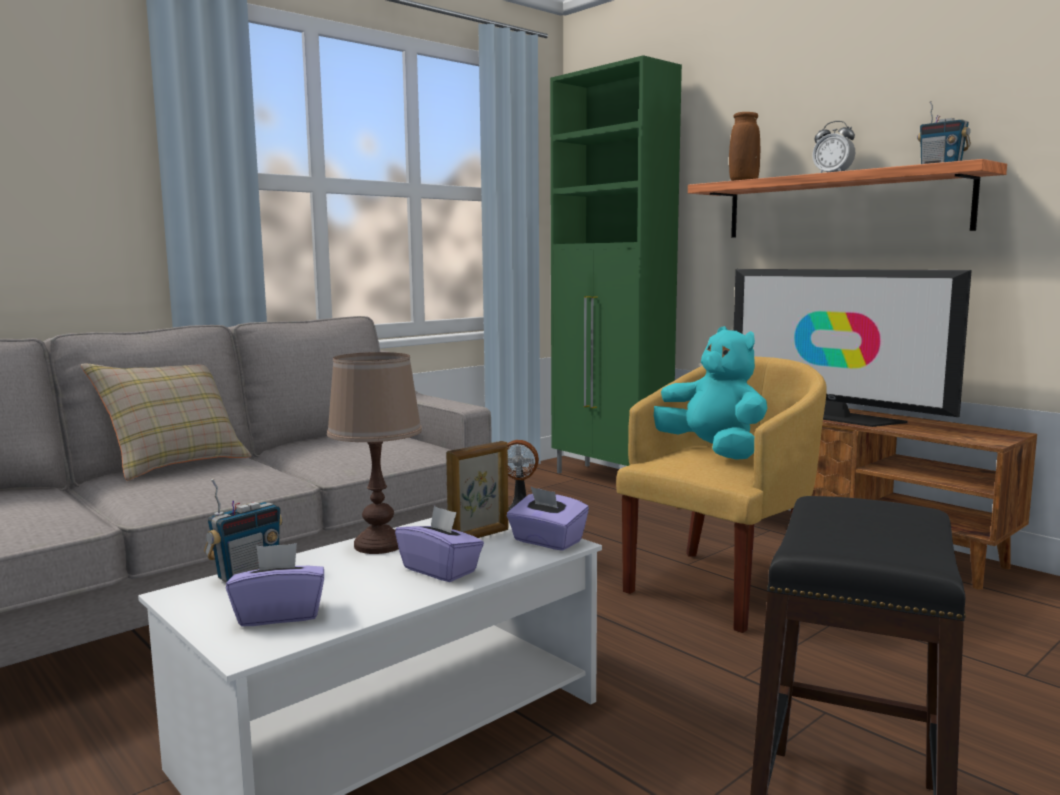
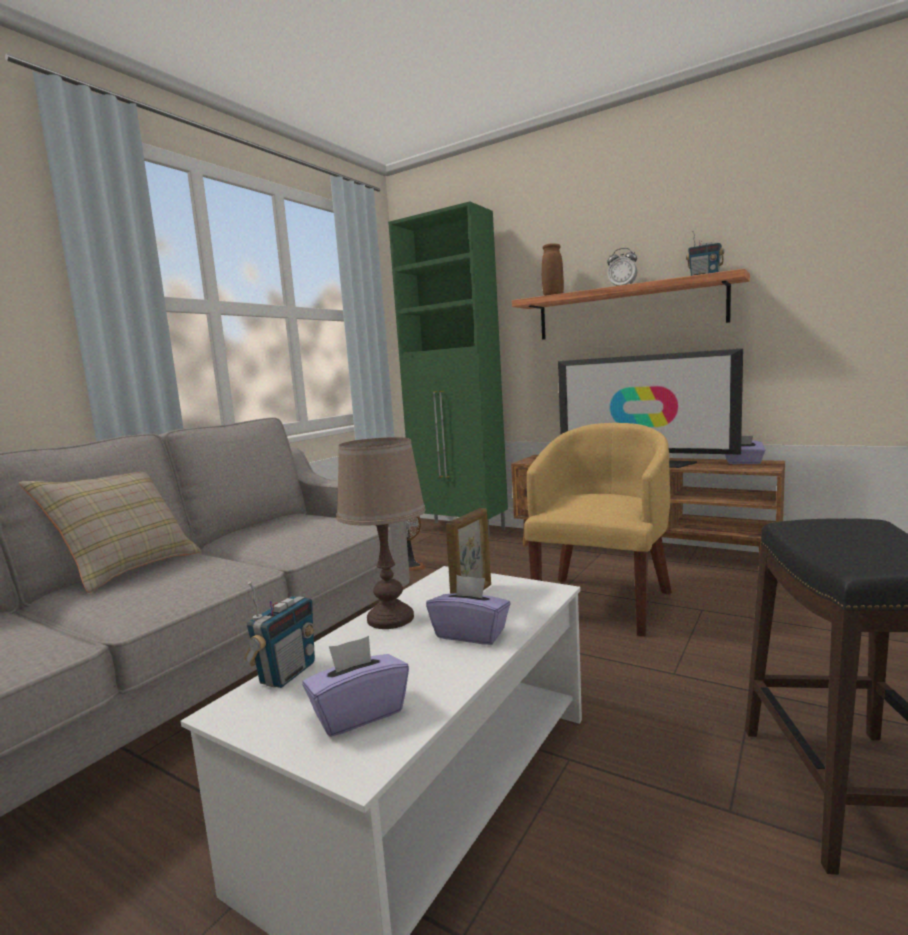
camera: 15 degrees left, 0 degrees up
purple tissue box [507,486,589,551] -> purple tissue box moved to [725,436,765,464]
turquoise plush toy [654,326,768,460] -> none

